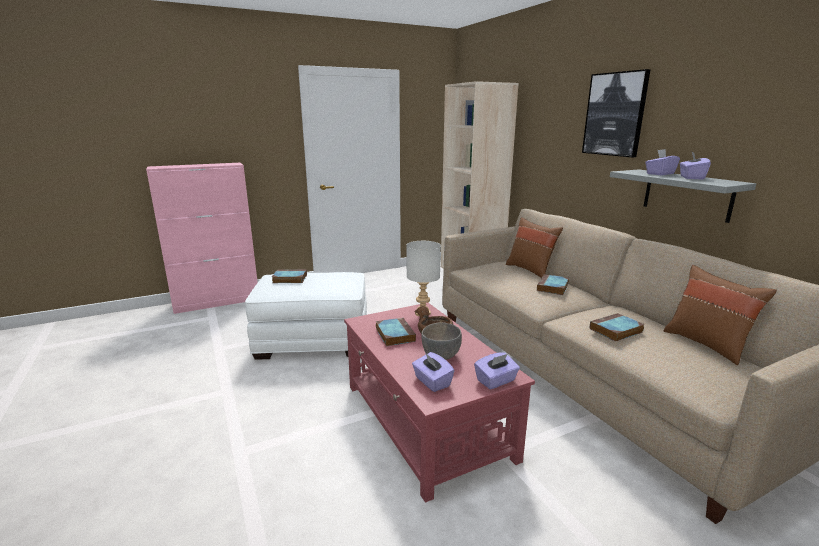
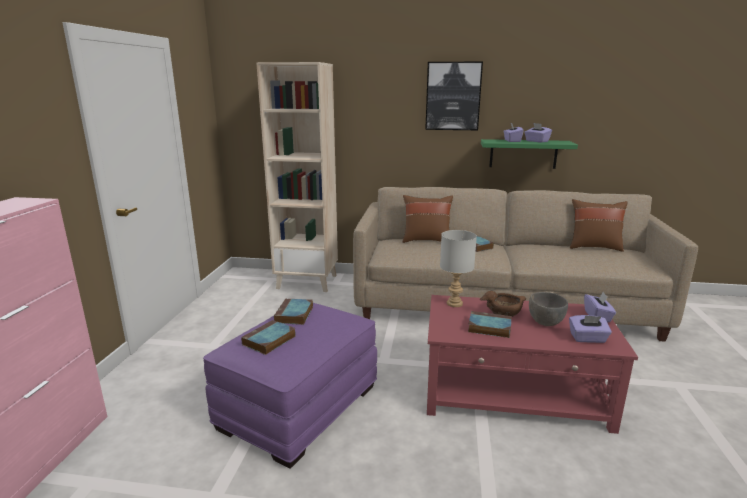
camera: 55 degrees left, 0 degrees up
white ottoman [245,272,367,360] -> purple ottoman [203,303,377,469]
book [590,313,645,342] -> book moved to [274,299,313,325]
grey shelf [610,169,756,223] -> green shelf [481,139,578,169]

